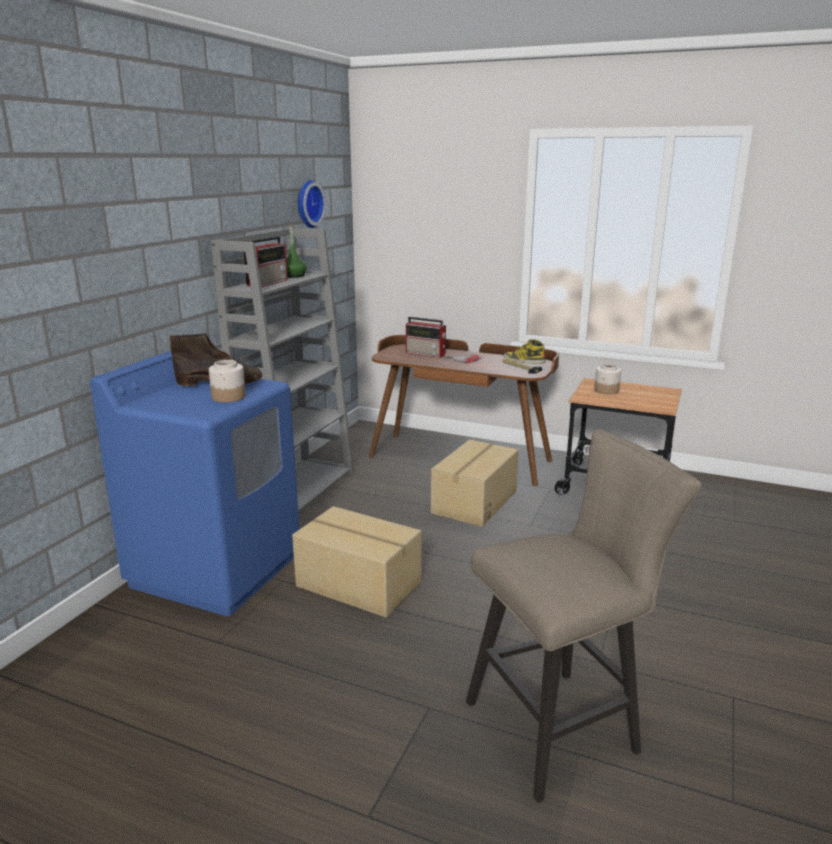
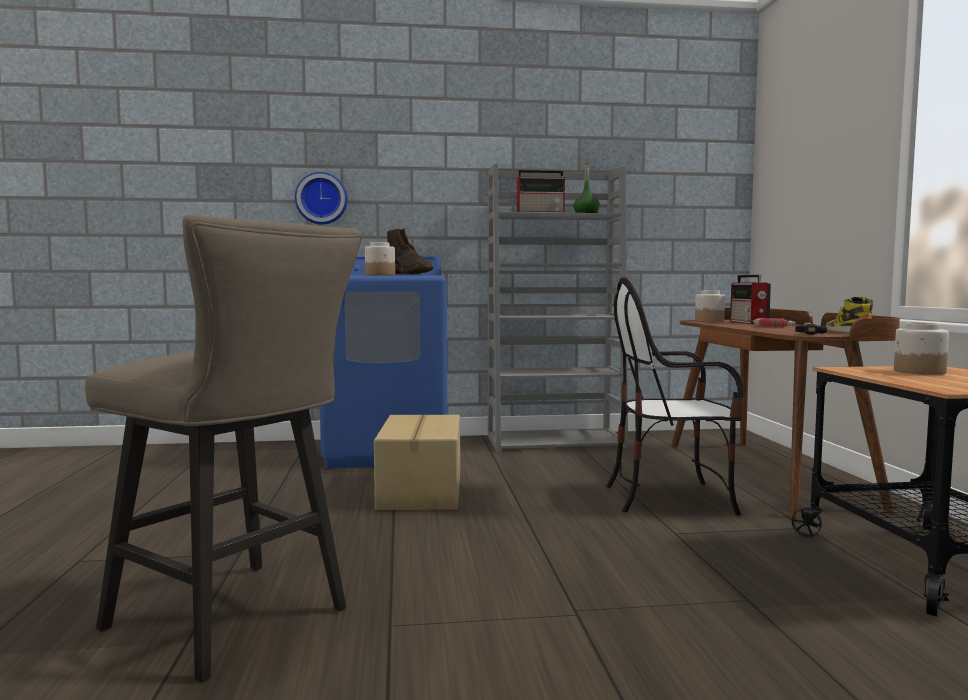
camera: 60 degrees right, 15 degrees down
wall clock [298,180,326,228] -> wall clock moved to [295,172,348,225]
cardboard box [431,439,519,527] -> chair [606,277,744,516]
none -> jar [695,290,725,322]

